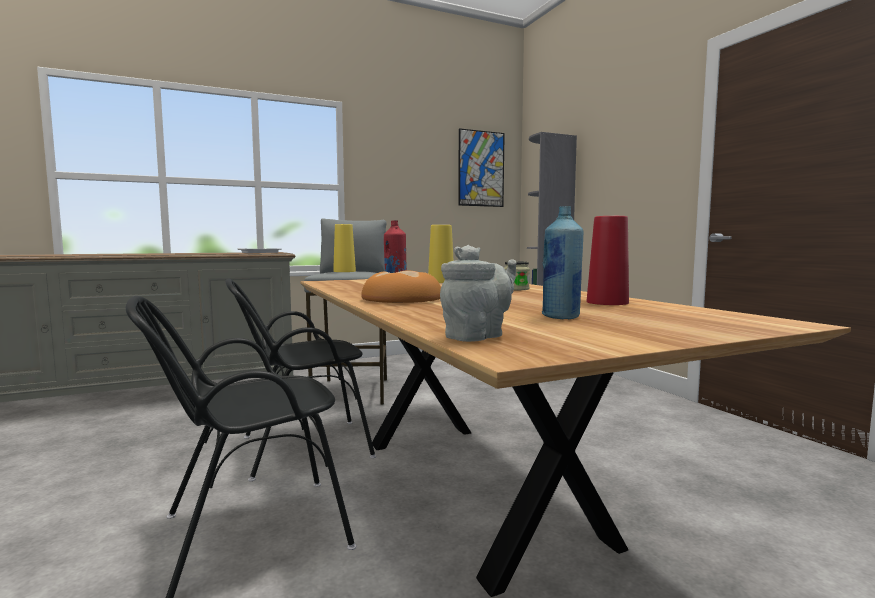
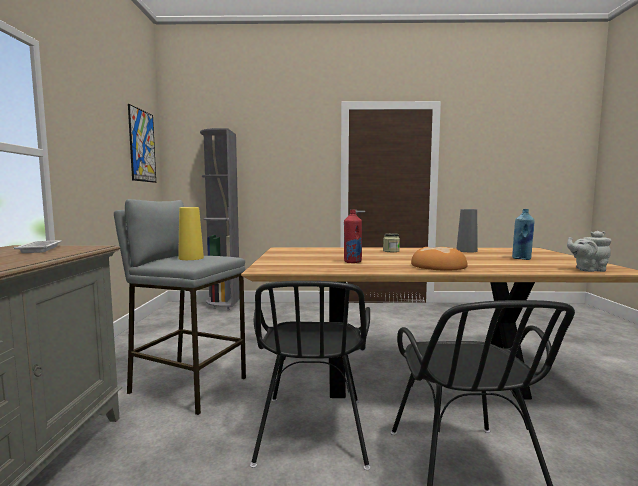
camera: 65 degrees left, 0 degrees up
yellow vase [428,225,454,283] -> none
grey teapot [440,245,517,342] -> grey teapot turned 75 degrees counterclockwise [567,231,611,272]
red vase [587,216,629,305] -> grey vase [457,209,478,252]

